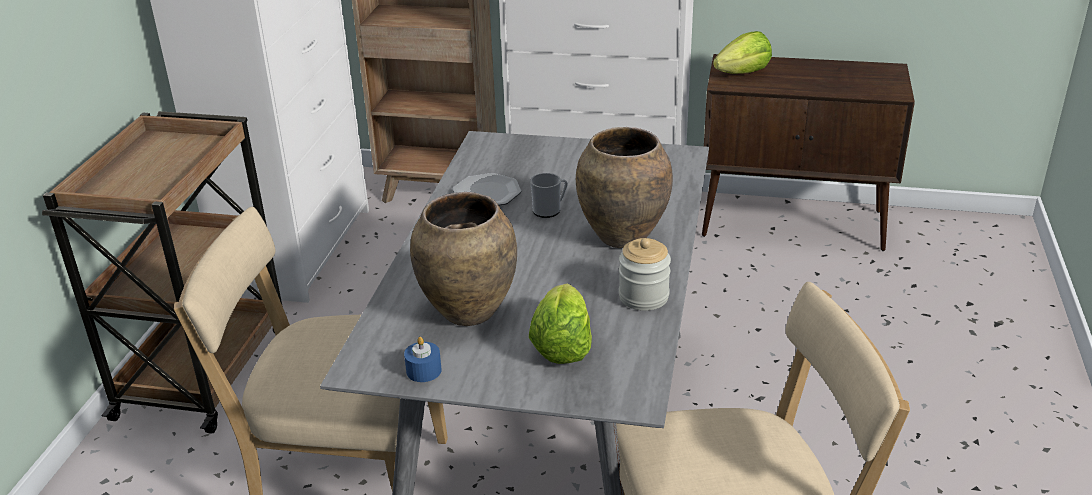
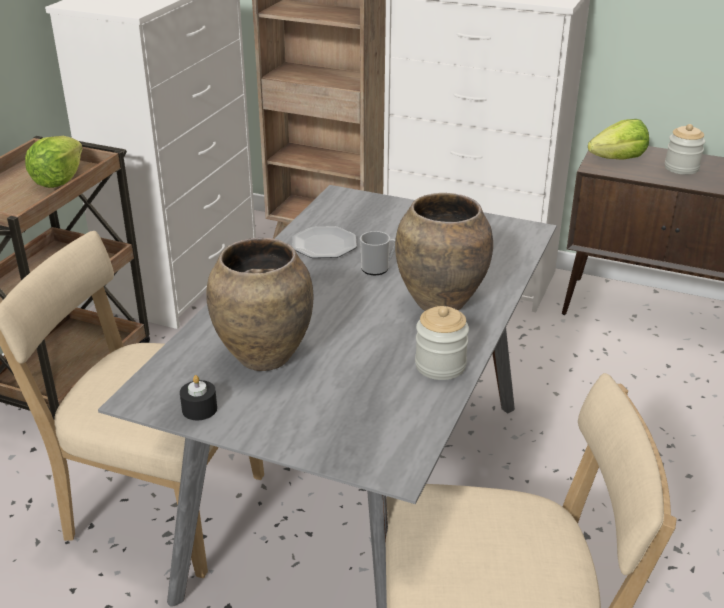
camera: 10 degrees right, 0 degrees up
blue candle [404,337,442,382] -> black candle [180,375,217,420]
lettuce [529,284,592,364] -> lettuce moved to [25,136,83,188]
none -> jar [665,124,705,175]

